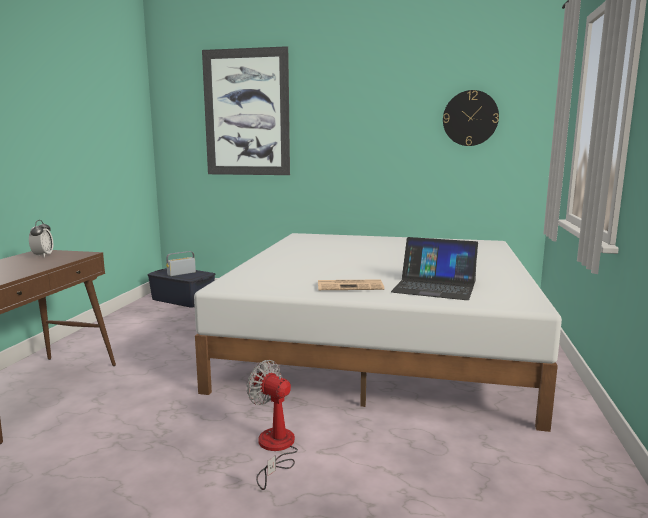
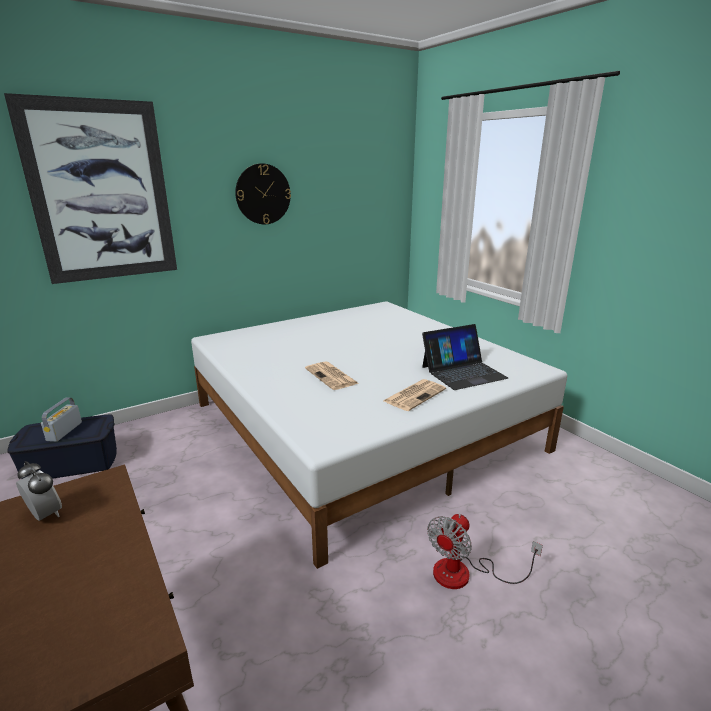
camera: 45 degrees left, 10 degrees up
fan [247,360,298,490] -> fan turned 45 degrees counterclockwise [427,514,543,589]
wall clock [443,90,499,146] -> wall clock moved to [235,163,291,224]
none -> newspaper [305,362,359,390]

